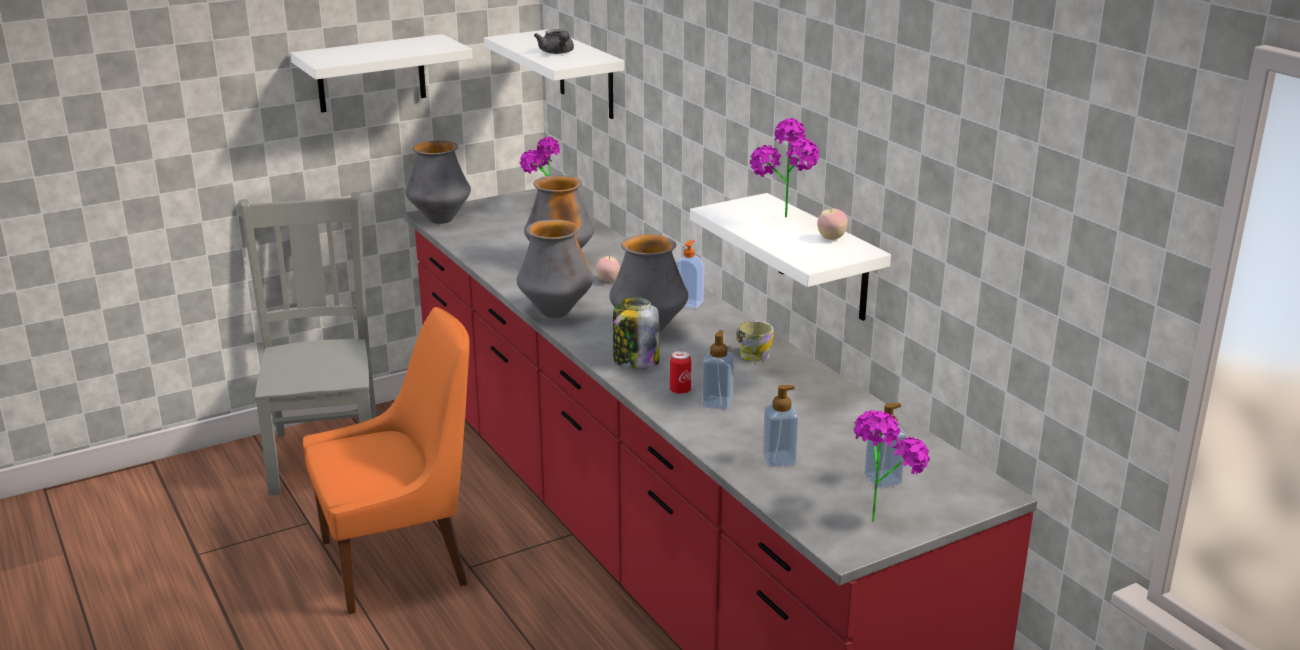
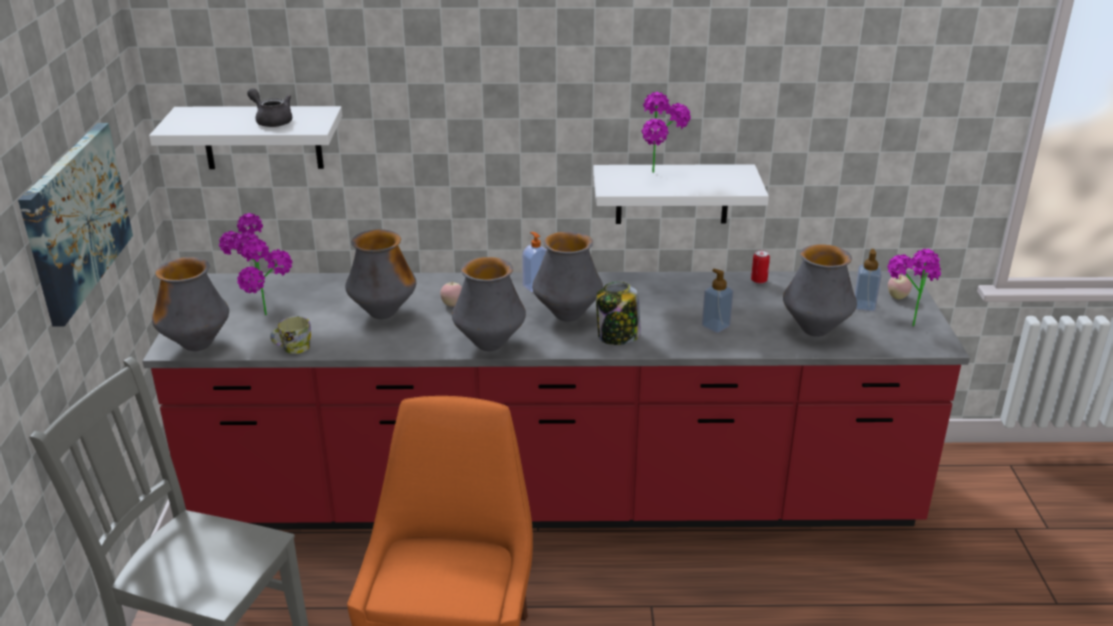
camera: 60 degrees left, 5 degrees up
white shelf [290,34,473,113] -> picture [18,123,133,326]
grey teapot [534,29,574,54] -> grey teapot turned 150 degrees counterclockwise [247,88,292,127]
can [670,351,691,395] -> can moved to [751,250,770,284]
mug [736,321,774,361] -> mug moved to [270,316,311,354]
soap dispenser [763,385,799,467] -> vase [783,244,857,337]
apple [817,206,848,240] -> apple moved to [888,275,912,299]
none -> potted plant [237,238,292,316]

